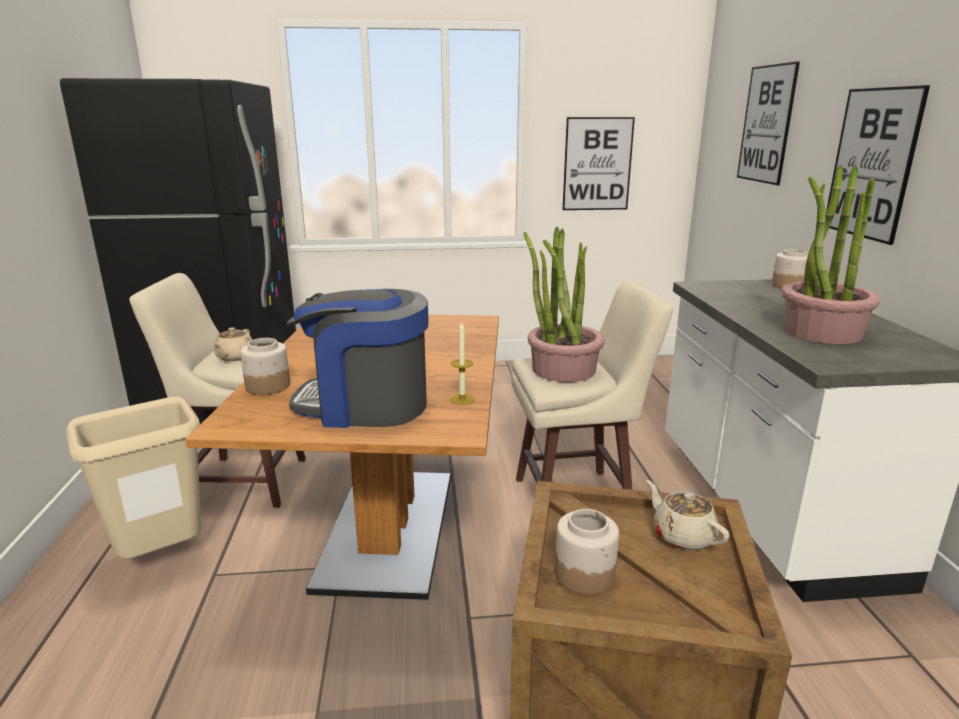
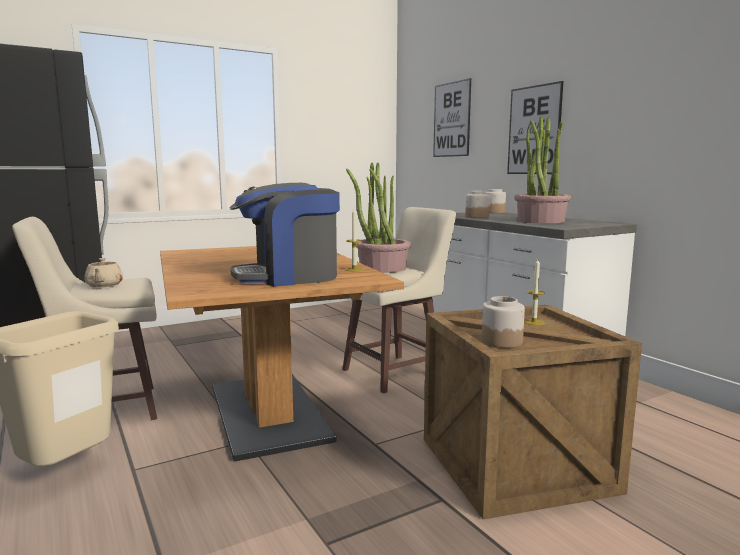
camera: 25 degrees left, 10 degrees down
jar [240,338,290,395] -> jar moved to [465,191,490,218]
picture [563,117,635,210] -> none
beige teapot [646,480,730,550] -> candle [524,259,545,325]

